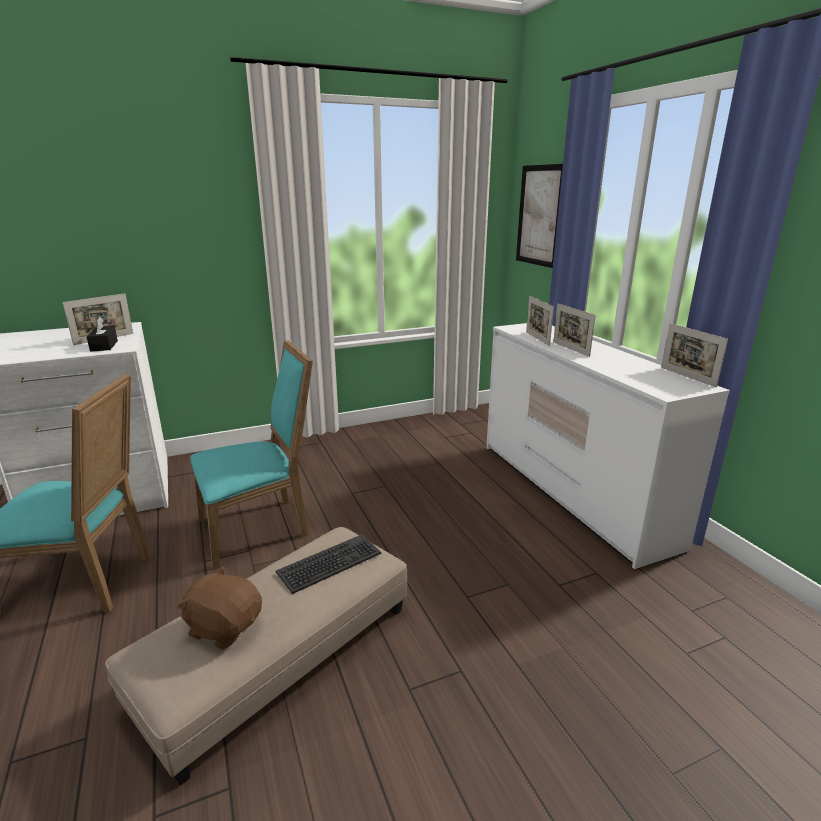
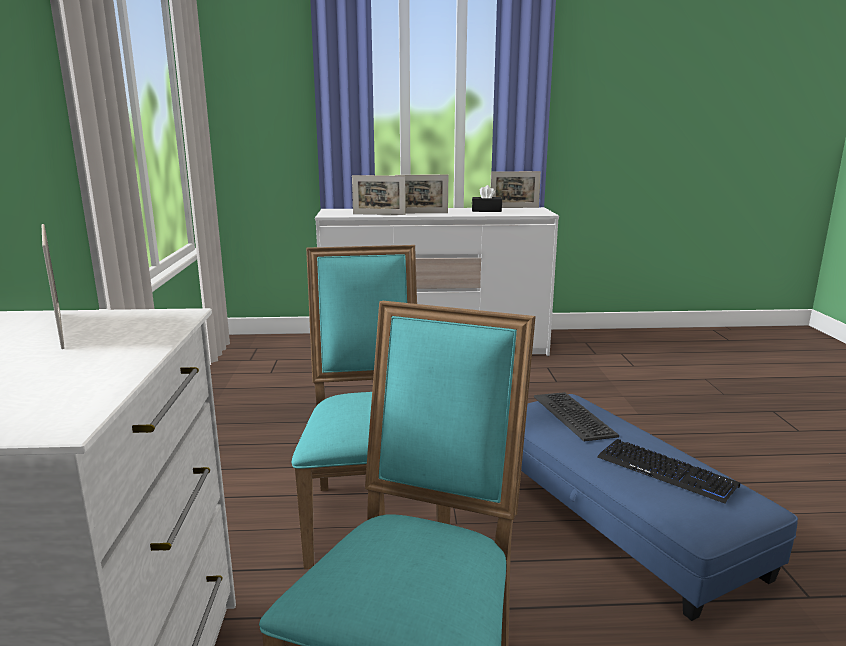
camera: 70 degrees left, 5 degrees down
black tissue box [87,317,118,352] -> black tissue box moved to [472,185,502,212]
beige ottoman [105,527,408,786] -> blue ottoman [521,394,798,621]
brown plush toy [177,566,262,650] -> keyboard [597,439,740,504]
picture [516,164,563,268] -> none

